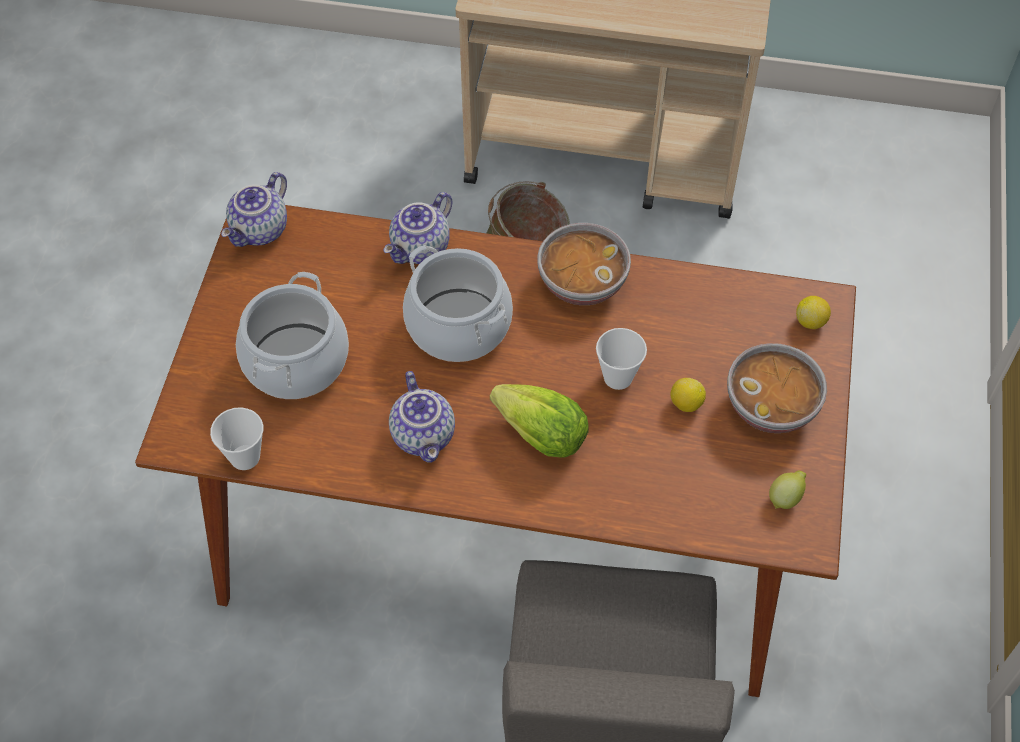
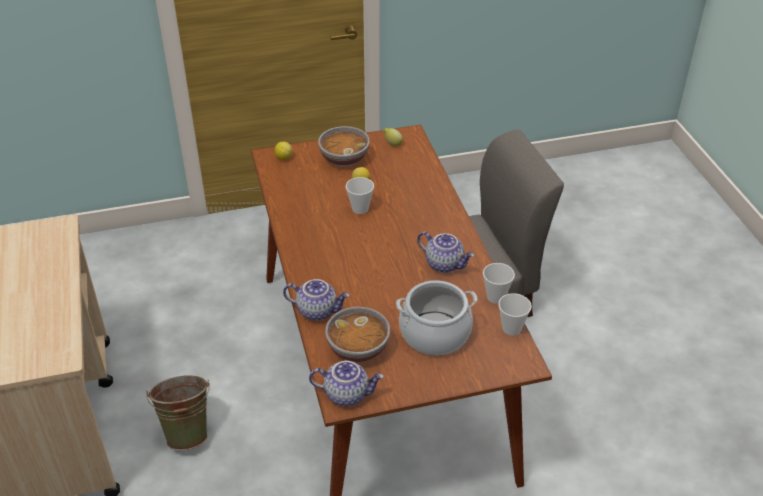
camera: 115 degrees left, 15 degrees down
teapot [389,371,455,463] -> teapot turned 75 degrees clockwise [417,231,474,273]
cooking pot [403,245,513,362] -> none
lettuce [490,384,589,458] -> none
bowl [537,223,631,305] -> bowl moved to [325,307,390,362]
none -> cup [483,263,515,304]

